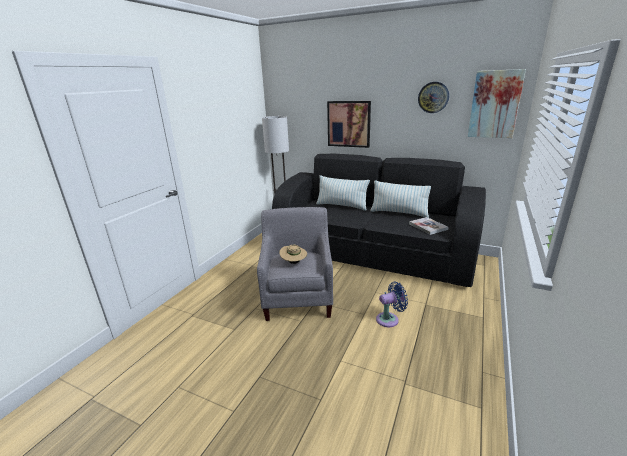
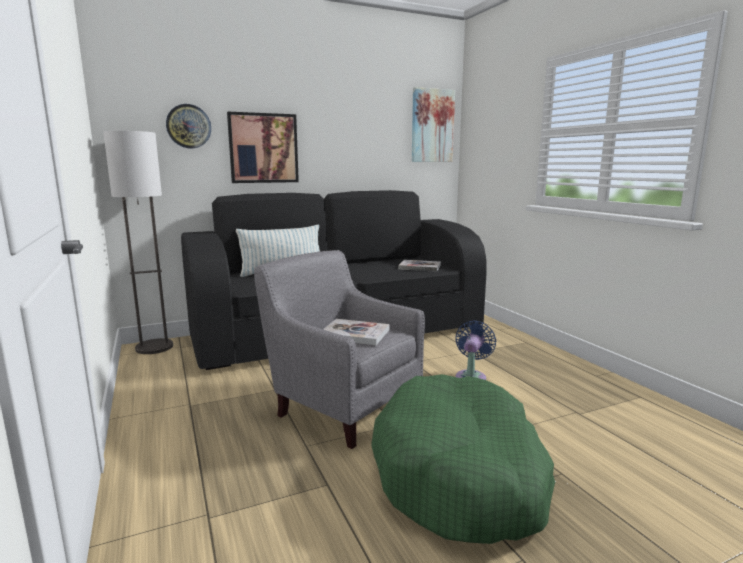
camera: 50 degrees left, 10 degrees down
beige hat [279,245,307,264] -> book [323,319,390,345]
pillow [370,180,431,218] -> none
wall clock [418,82,449,113] -> wall clock moved to [166,104,211,148]
none -> green dog bed [371,374,555,544]

